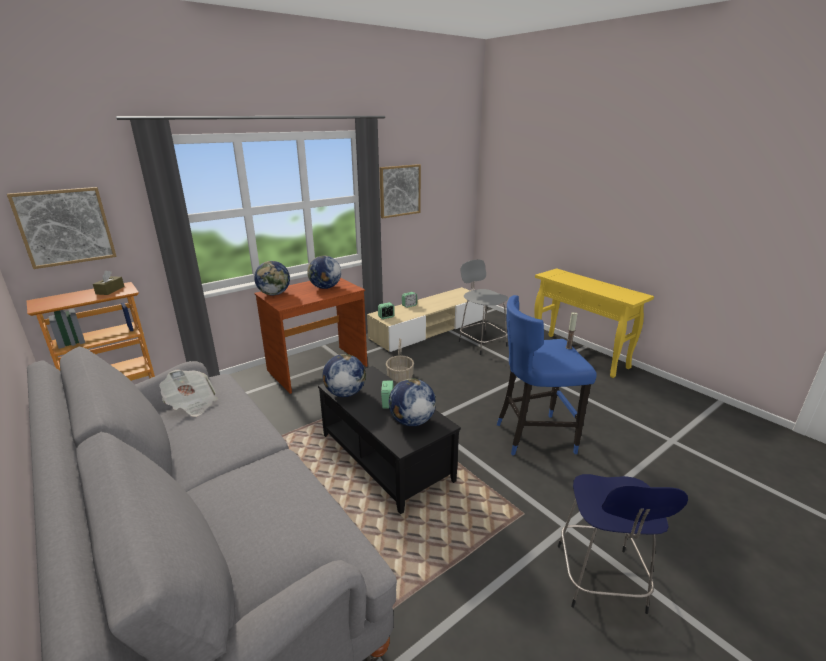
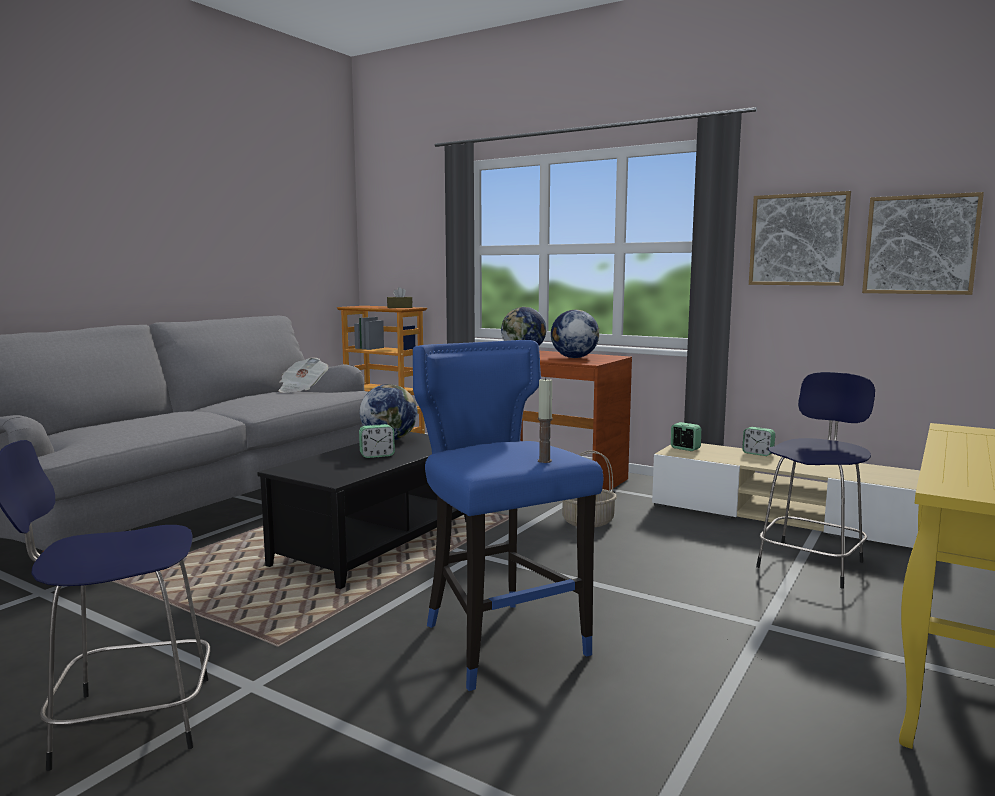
camera: 70 degrees right, 15 degrees down
picture [7,187,117,269] -> picture moved to [862,192,984,295]
globe [389,378,436,426] -> none
grey stool [459,260,508,355] -> blue stool [756,372,875,589]

